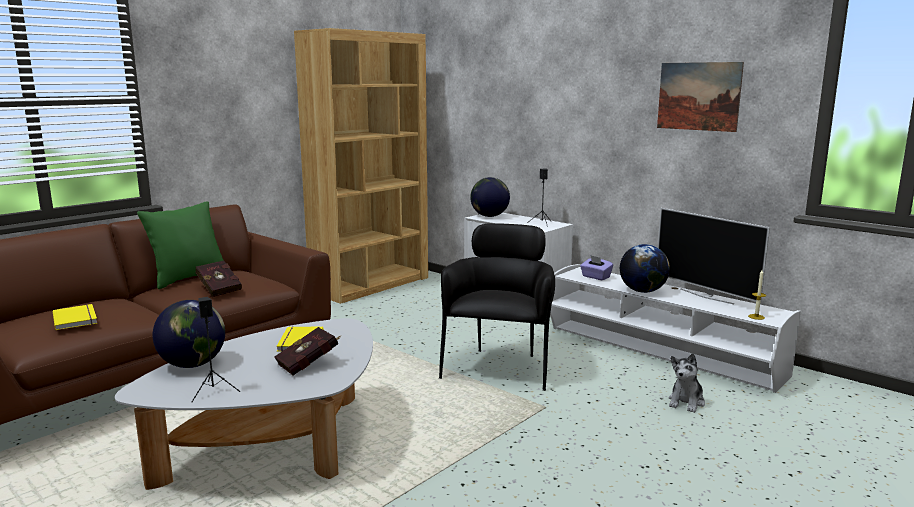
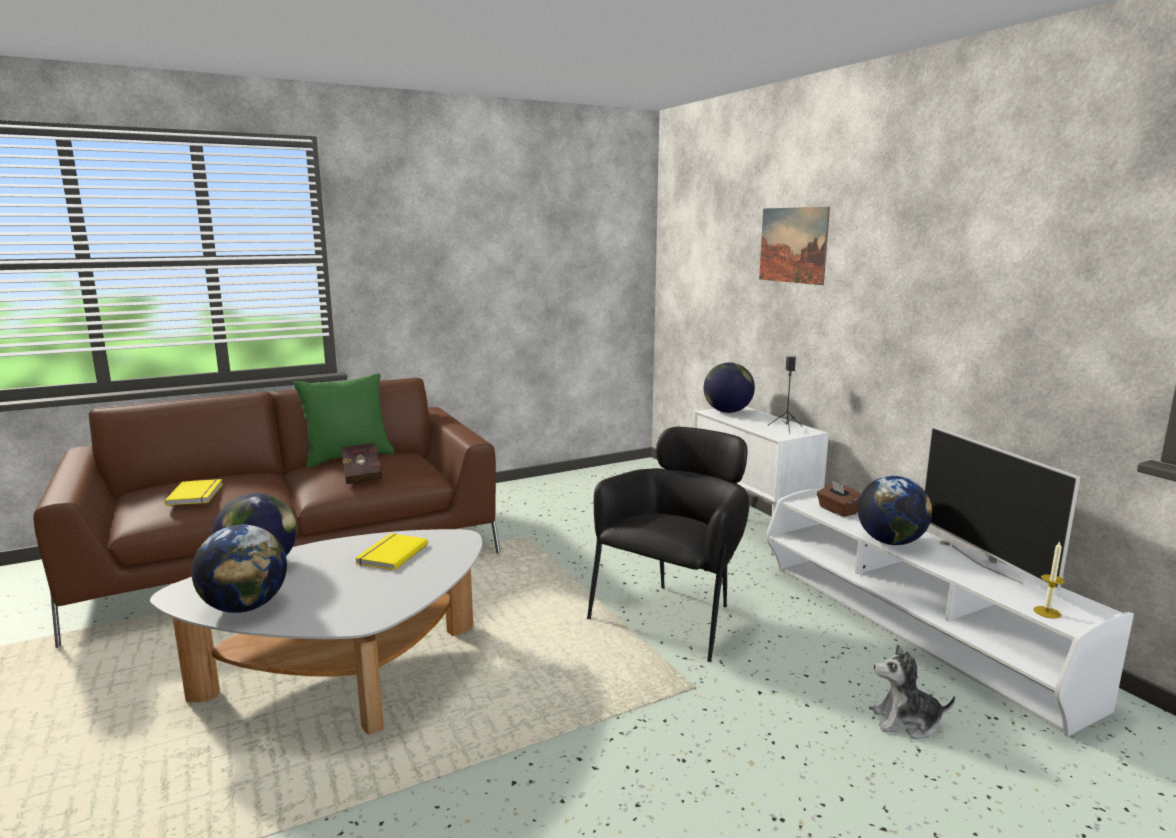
camera: 20 degrees right, 0 degrees up
black speaker [192,297,240,402] -> globe [192,525,287,613]
red book [274,327,342,375] -> none
brown bookcase [294,28,428,304] -> none
purple tissue box [580,255,613,280] -> brown tissue box [817,481,861,517]
picture [657,62,744,132] -> picture moved to [759,207,830,285]
plush toy [669,353,705,413] -> plush toy turned 45 degrees clockwise [872,644,955,739]

